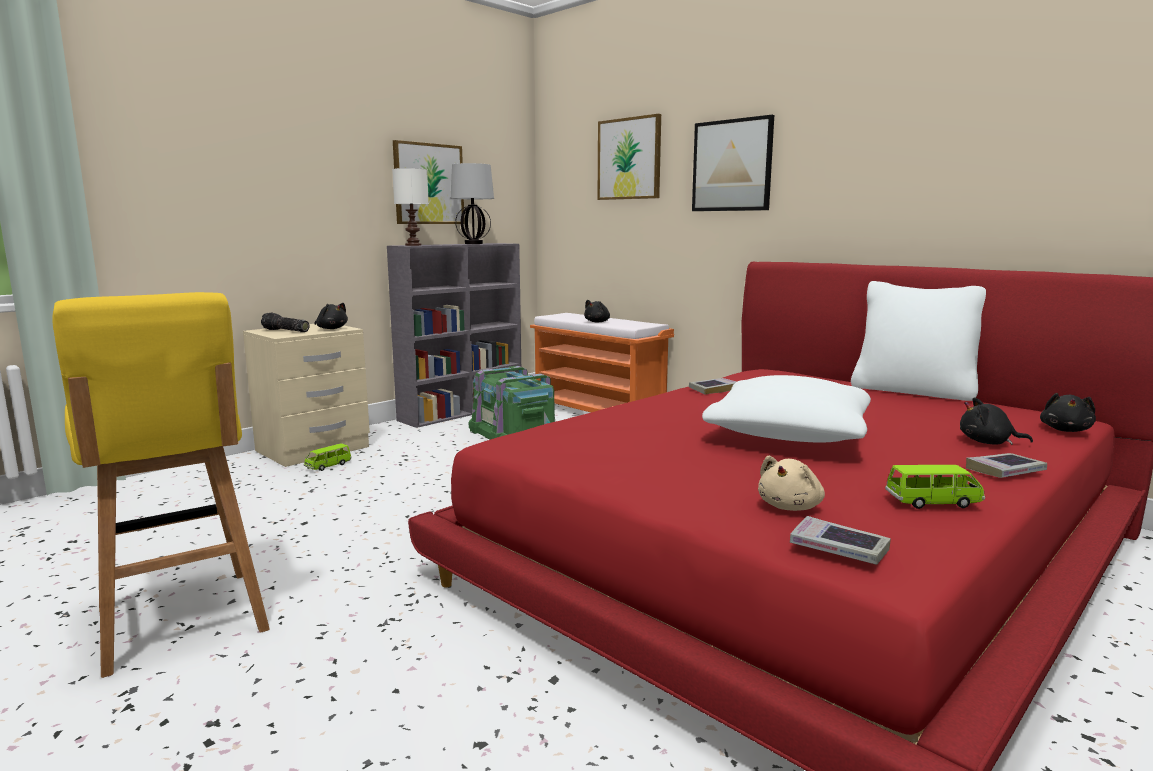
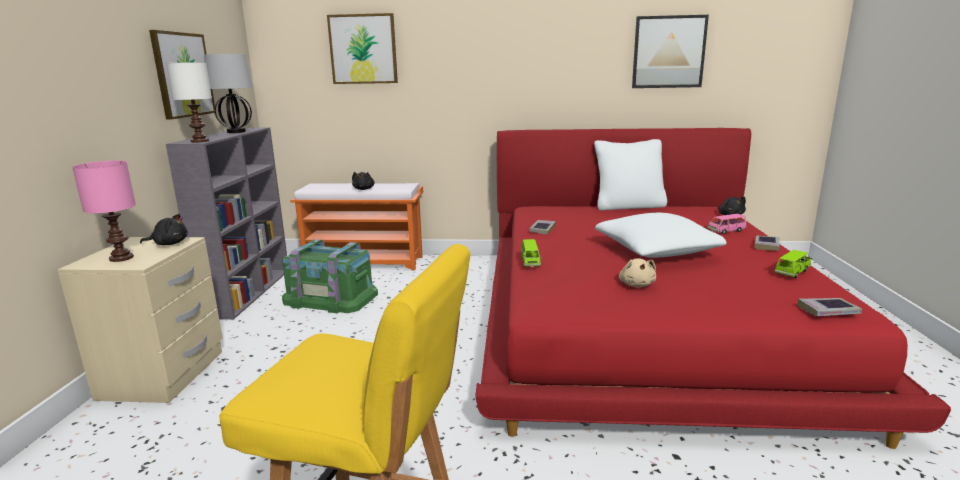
camera: 40 degrees left, 5 degrees up
flashlight [261,313,310,332] -> pink table lamp [72,161,136,262]
green toy car [304,443,352,471] -> green toy car moved to [521,239,542,267]
picture [692,115,774,211] -> picture moved to [632,15,709,88]
beige plush toy [758,456,825,511] -> beige plush toy moved to [619,258,656,287]
black plush toy [960,398,1033,445] -> pink toy car [707,214,747,234]

